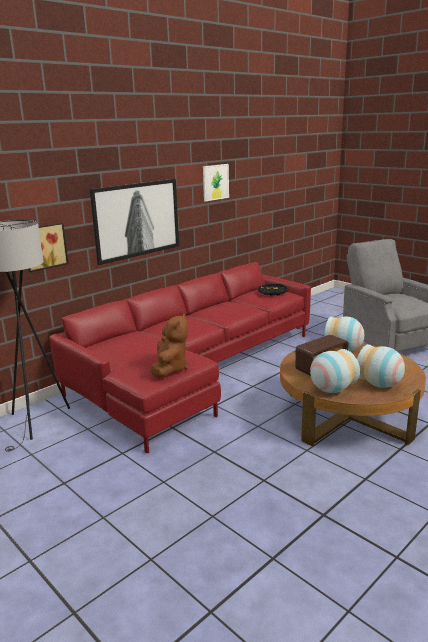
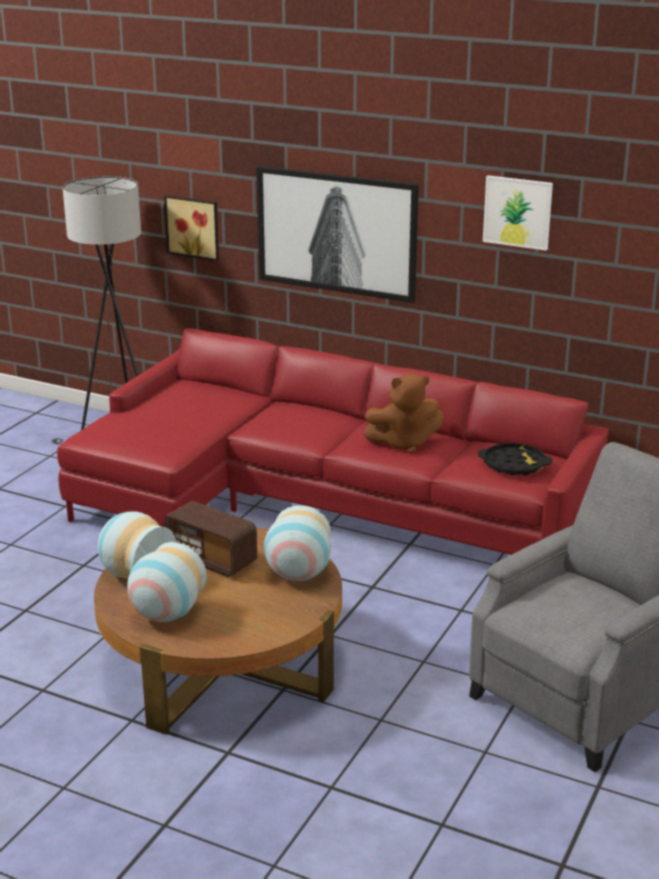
camera: 70 degrees right, 5 degrees up
brown plush toy [150,314,188,378] -> brown plush toy moved to [363,373,444,454]

